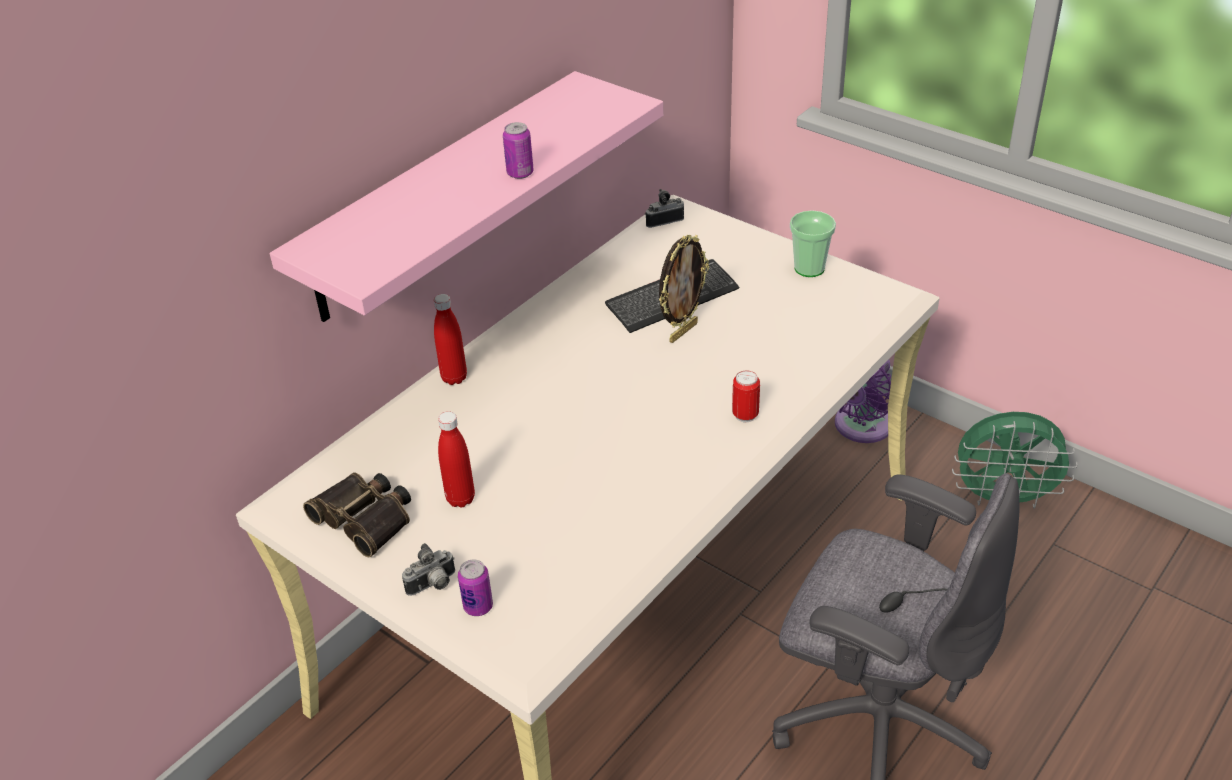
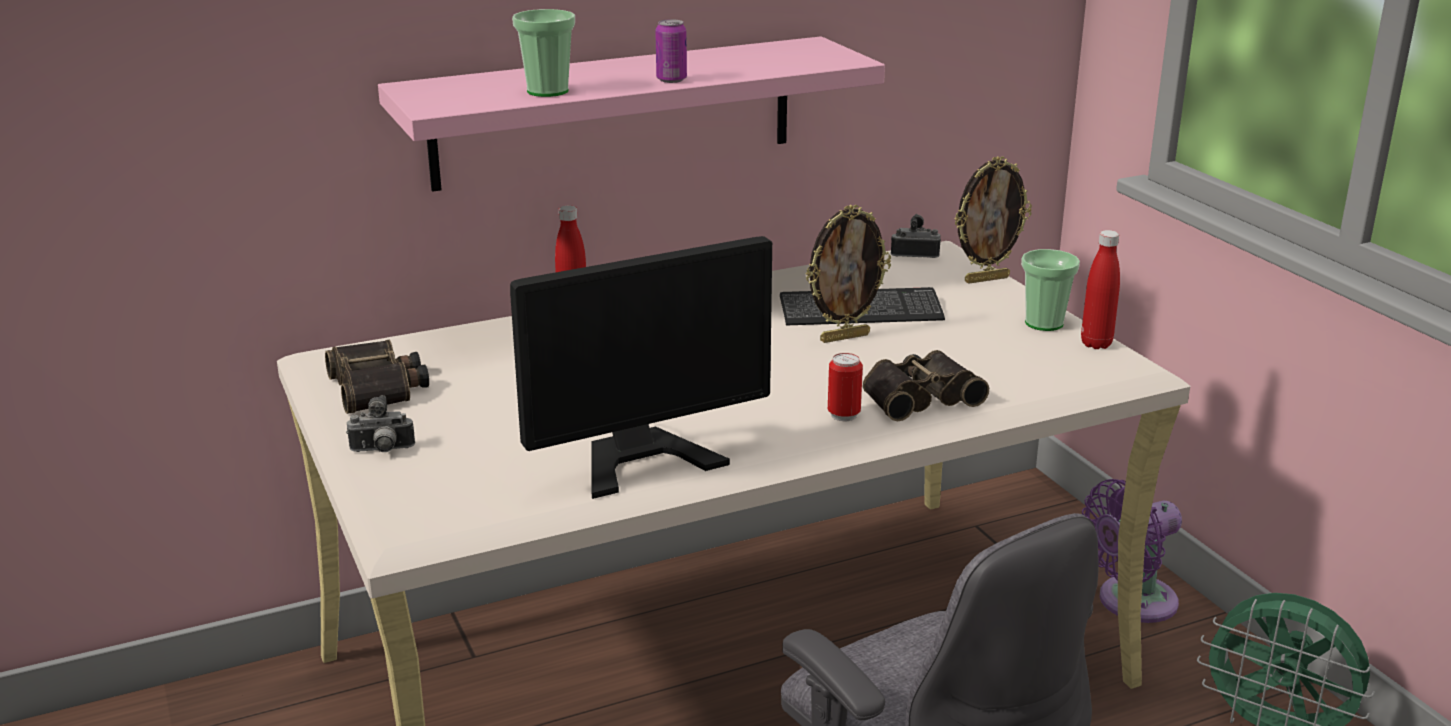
camera: 25 degrees right, 15 degrees down
red bottle [438,412,475,508] -> red bottle moved to [1081,230,1120,349]
can [458,559,493,616] -> none
none -> monitor [510,236,772,499]
none -> cup [512,9,575,97]
none -> binoculars [863,350,989,421]
none -> picture frame [954,156,1032,284]

